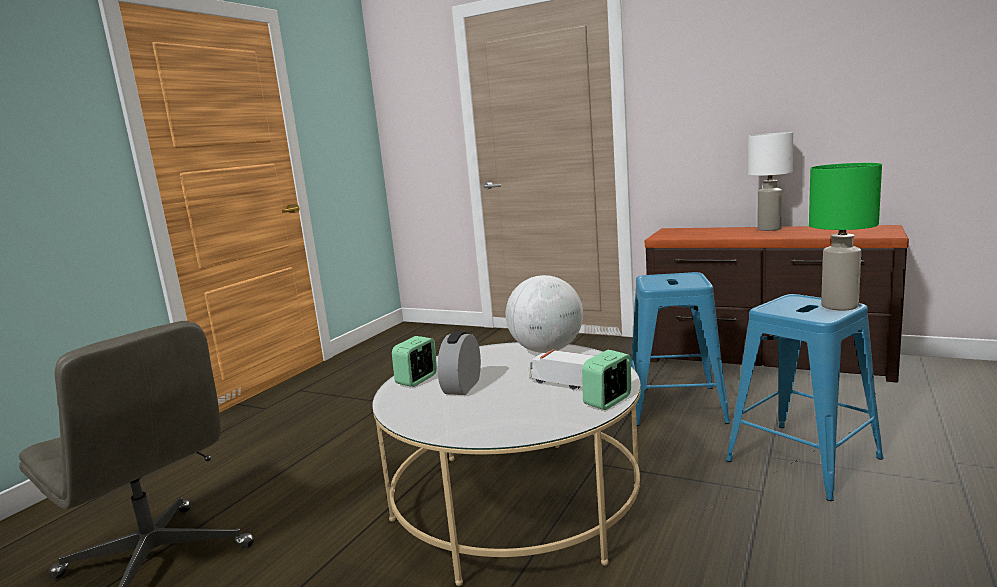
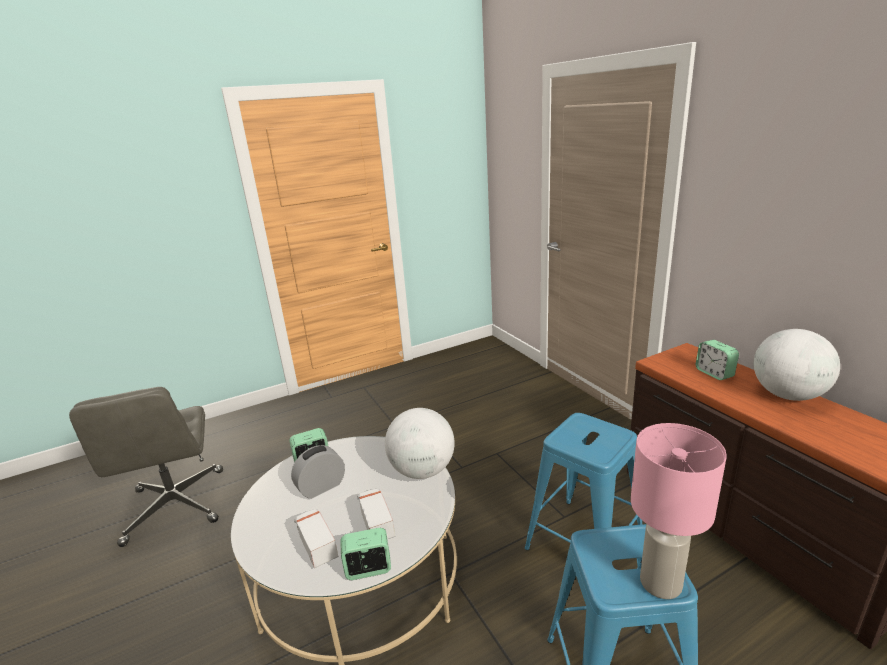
camera: 35 degrees right, 10 degrees up
white table lamp [748,132,794,231] -> globe [754,329,840,401]
green table lamp [809,163,882,310] -> pink table lamp [631,423,727,599]
none -> toy truck [294,509,339,568]
none -> alarm clock [696,340,739,380]

